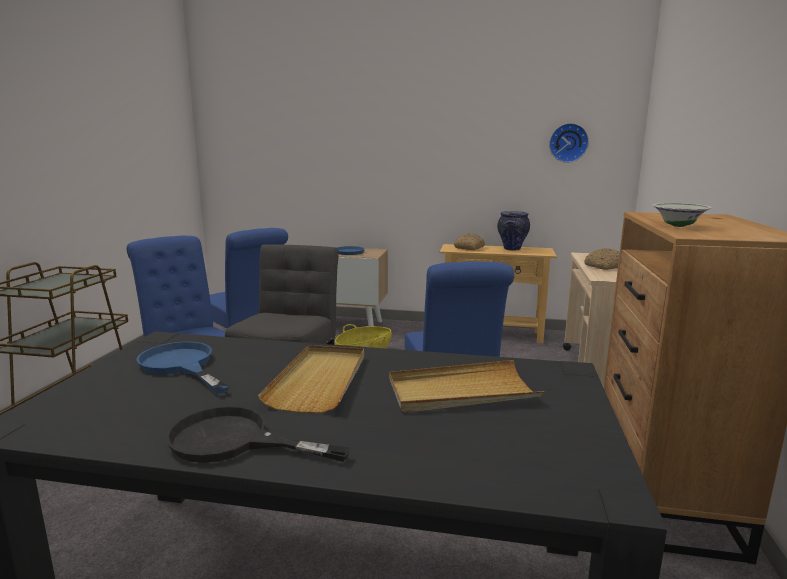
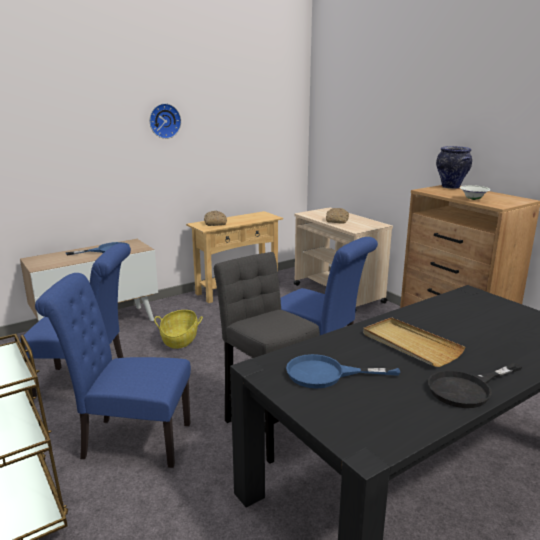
camera: 45 degrees left, 5 degrees up
beige tray [389,360,545,413] -> none
vase [497,211,530,251] -> vase moved to [436,146,472,189]
wall clock [549,123,589,163] -> wall clock moved to [149,103,181,139]

